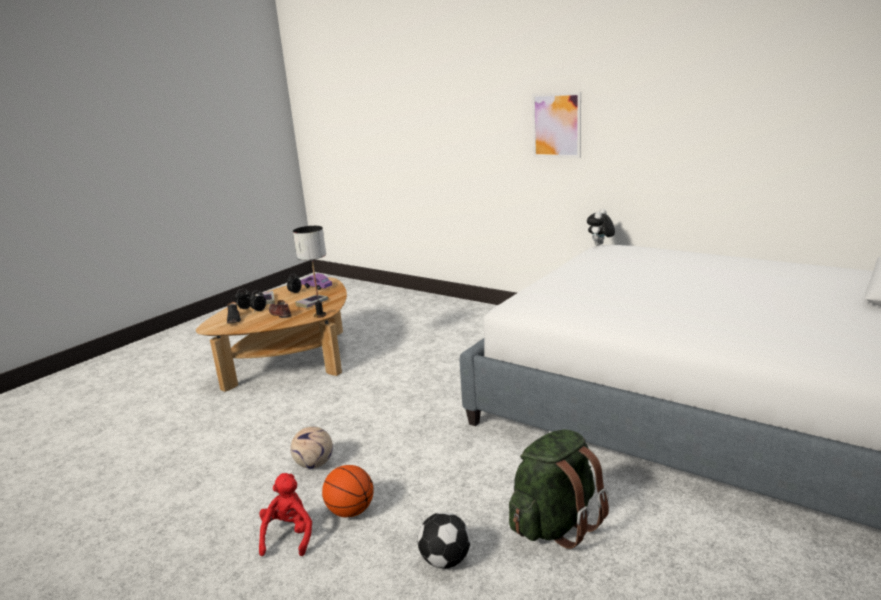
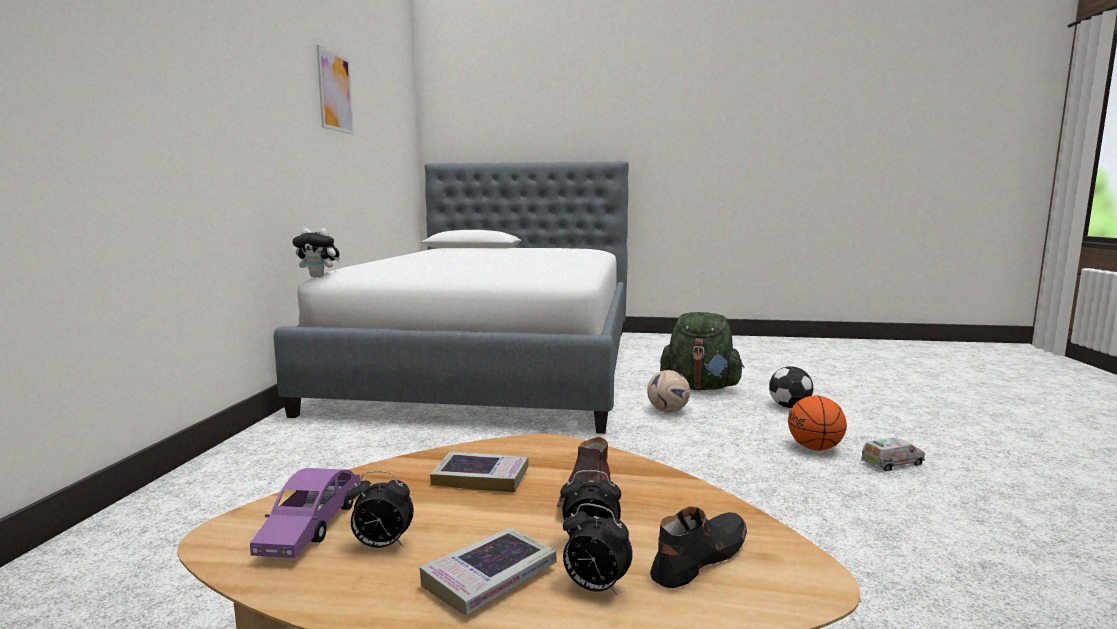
camera: 120 degrees left, 10 degrees down
red plush toy [259,473,312,556] -> toy truck [861,437,925,471]
football [291,427,333,469] -> football moved to [647,370,690,413]
table lamp [293,226,326,318] -> none
picture [532,92,581,158] -> picture moved to [317,45,354,135]

